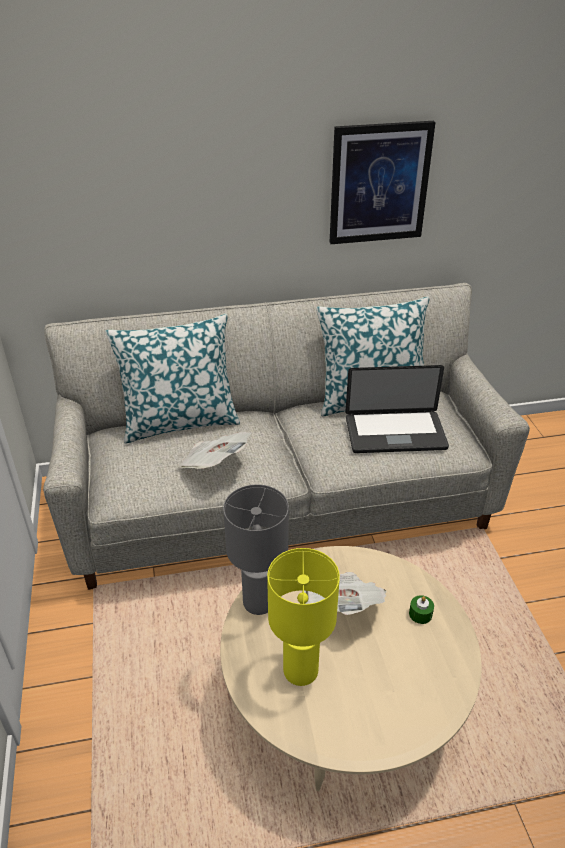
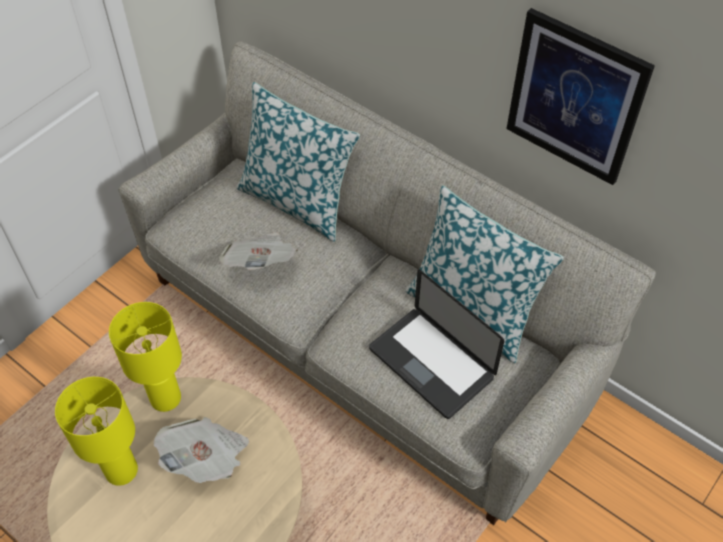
camera: 50 degrees right, 15 degrees up
grey table lamp [223,484,289,615] -> yellow table lamp [109,302,182,412]
green candle [409,595,434,624] -> none

